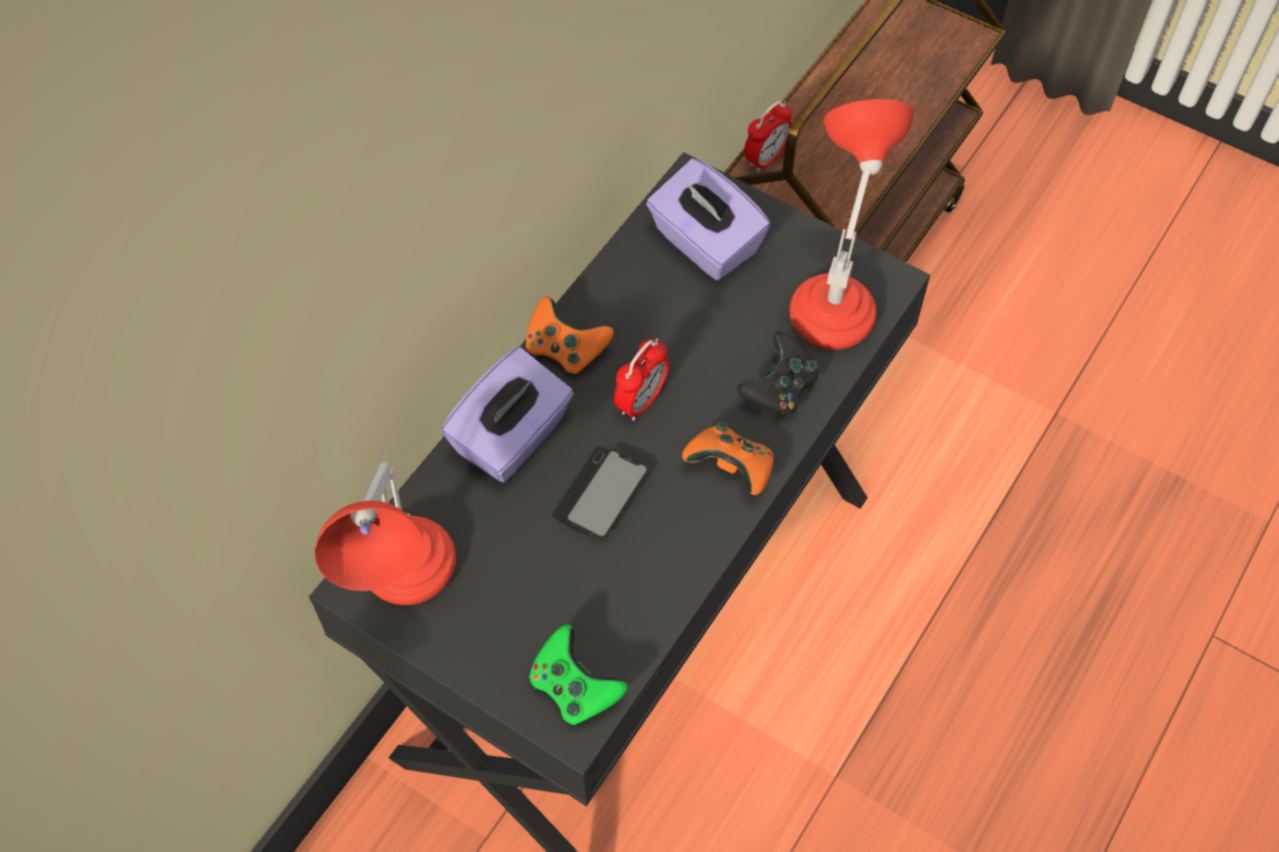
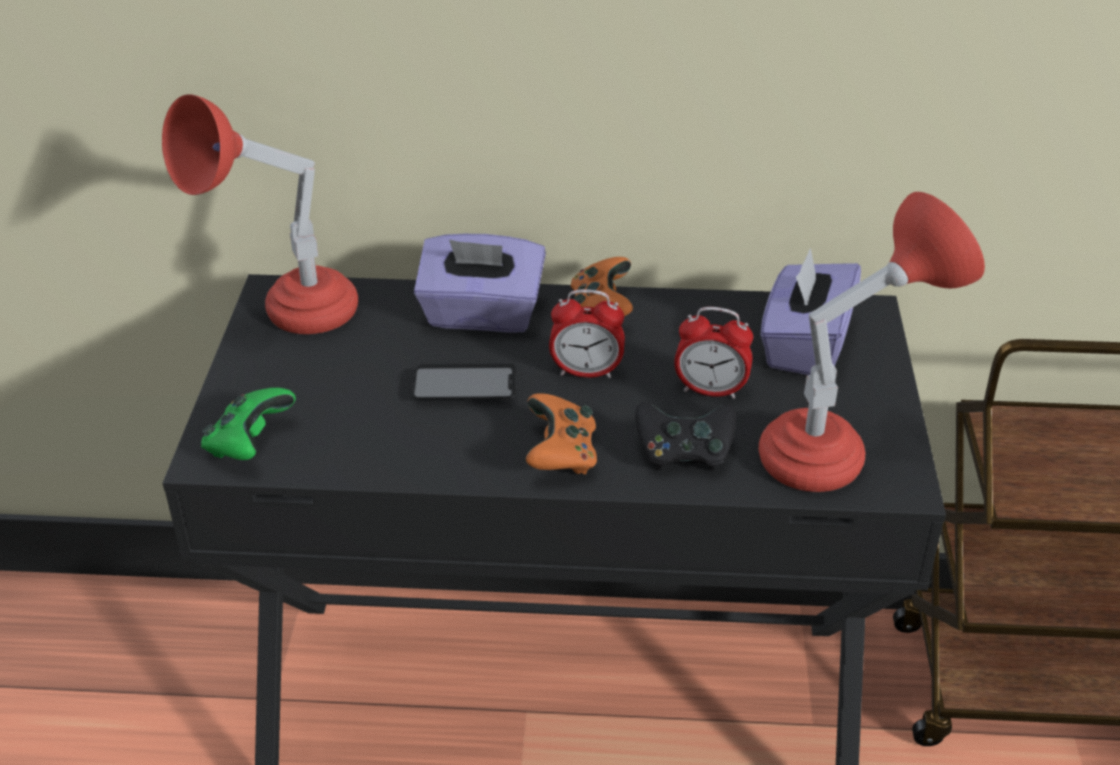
camera: 60 degrees right, 20 degrees down
alarm clock [744,101,792,172] -> alarm clock moved to [674,307,753,399]

